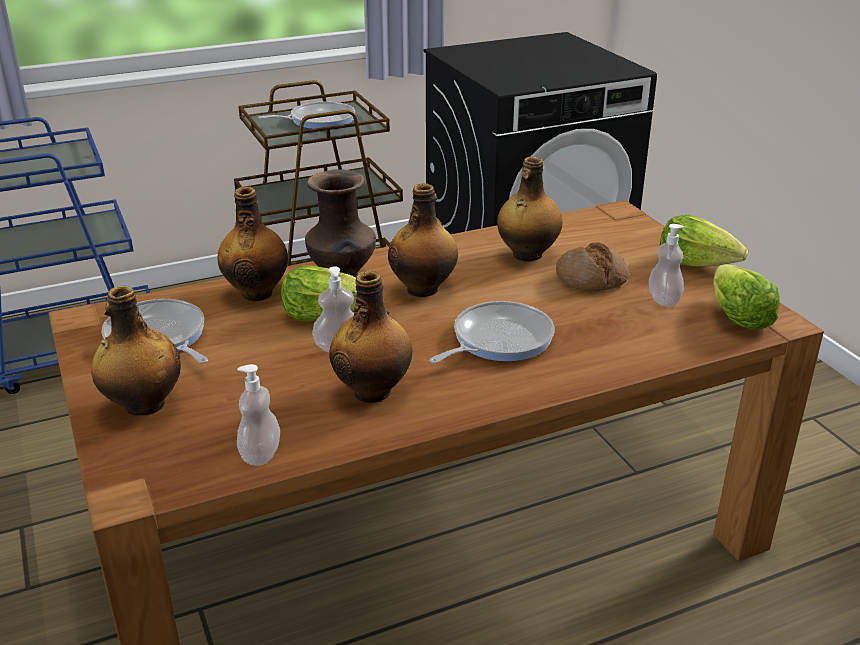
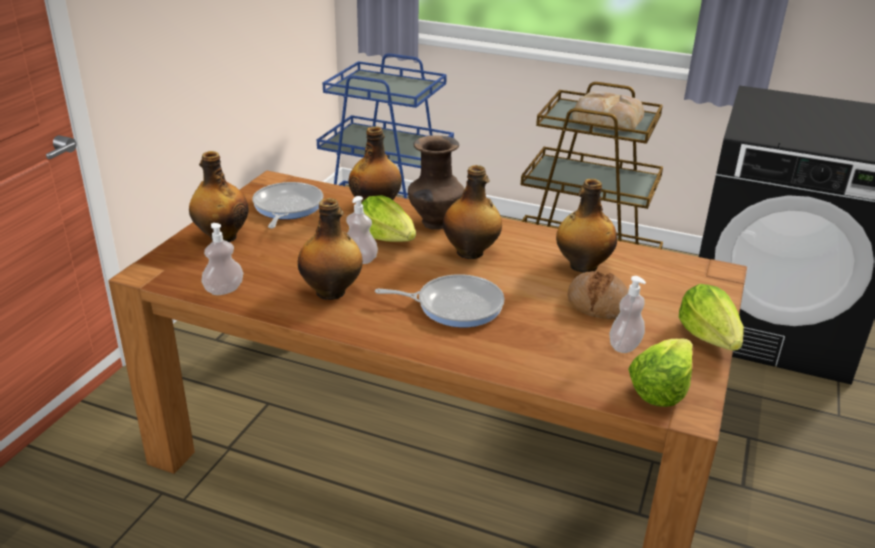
camera: 45 degrees right, 0 degrees up
frying pan [258,101,355,129] -> bread [572,91,644,132]

